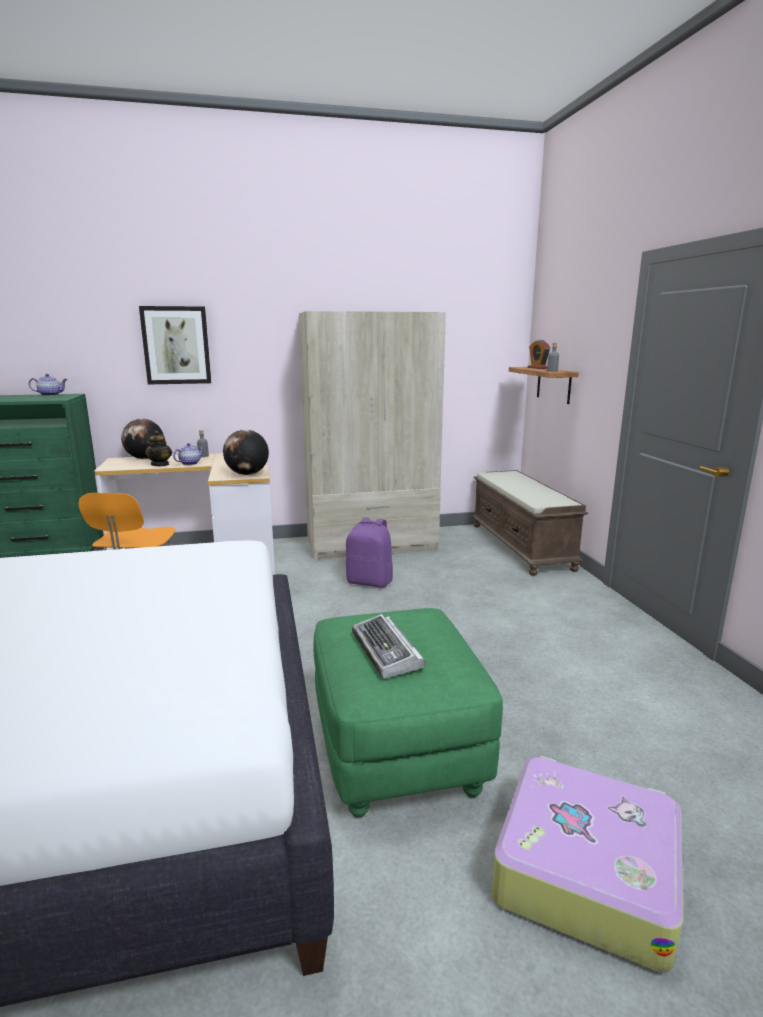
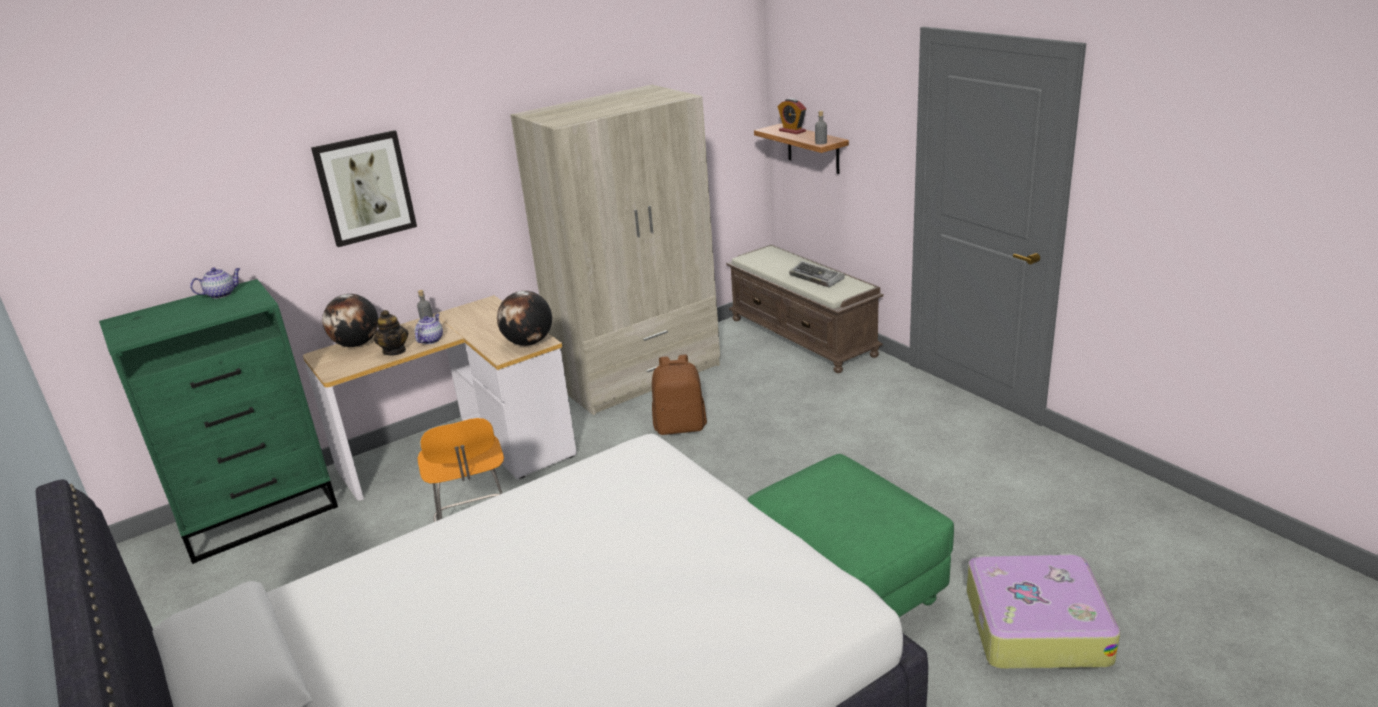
camera: 20 degrees left, 10 degrees up
purple backpack [345,517,393,588] -> brown backpack [652,355,707,435]
keyboard [352,614,425,679] -> keyboard moved to [789,261,845,288]

